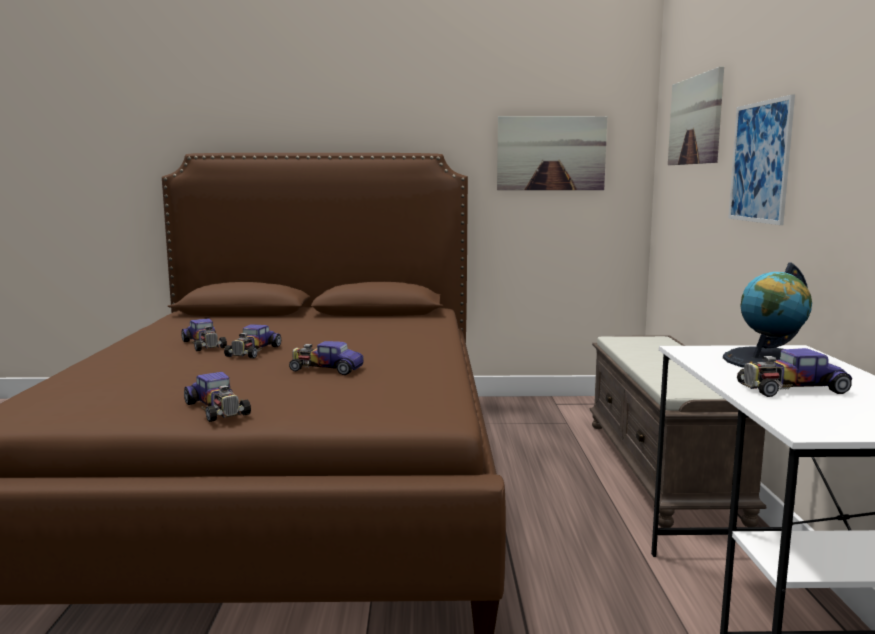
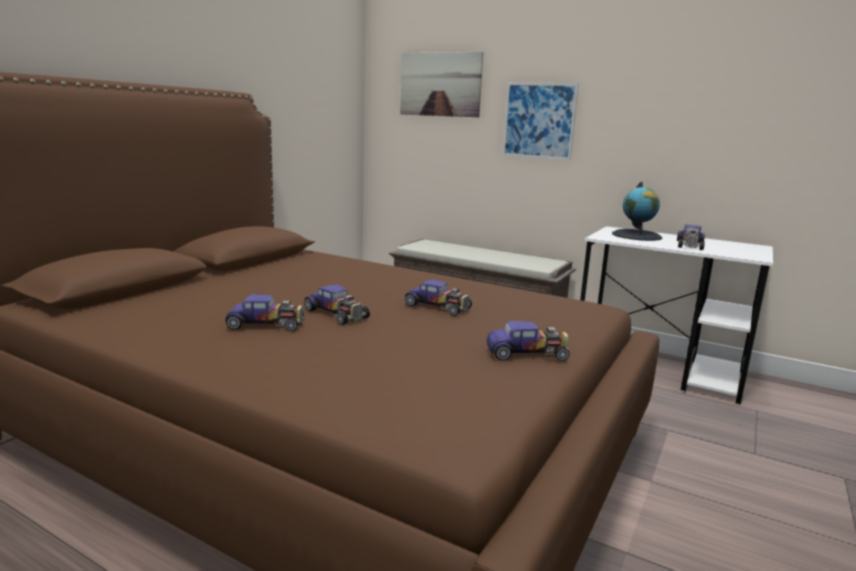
camera: 60 degrees left, 5 degrees up
toy car [289,341,363,375] -> toy car turned 105 degrees counterclockwise [405,279,472,316]
picture [497,116,607,190] -> none

